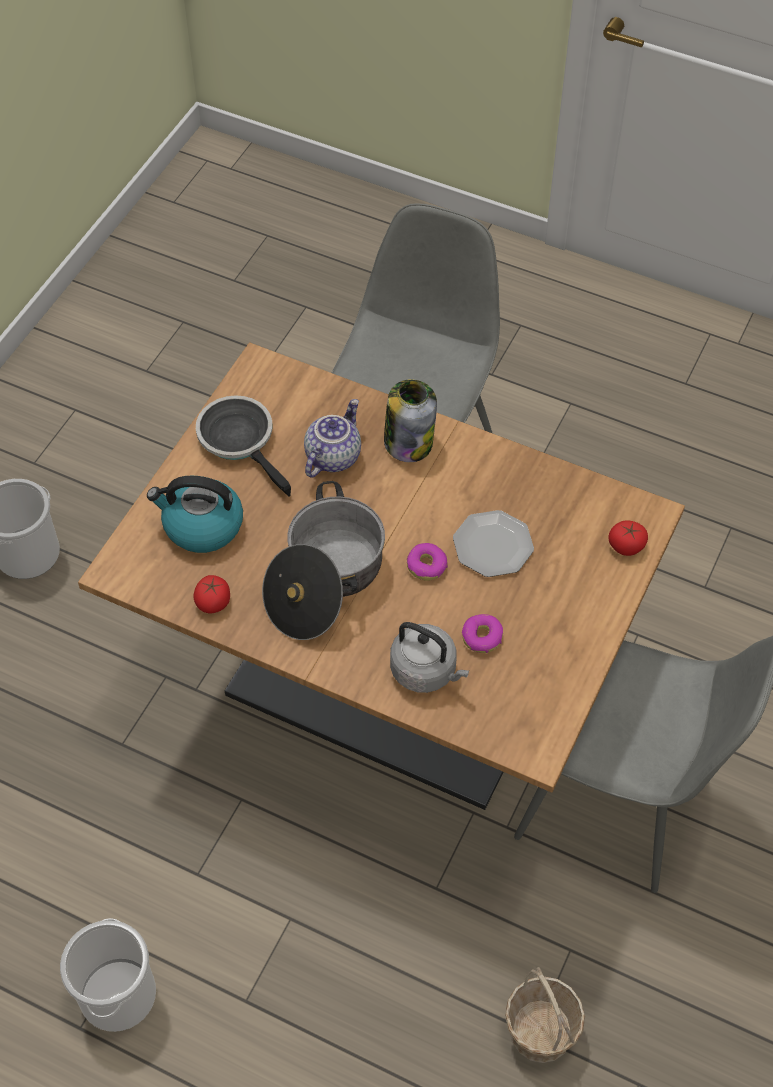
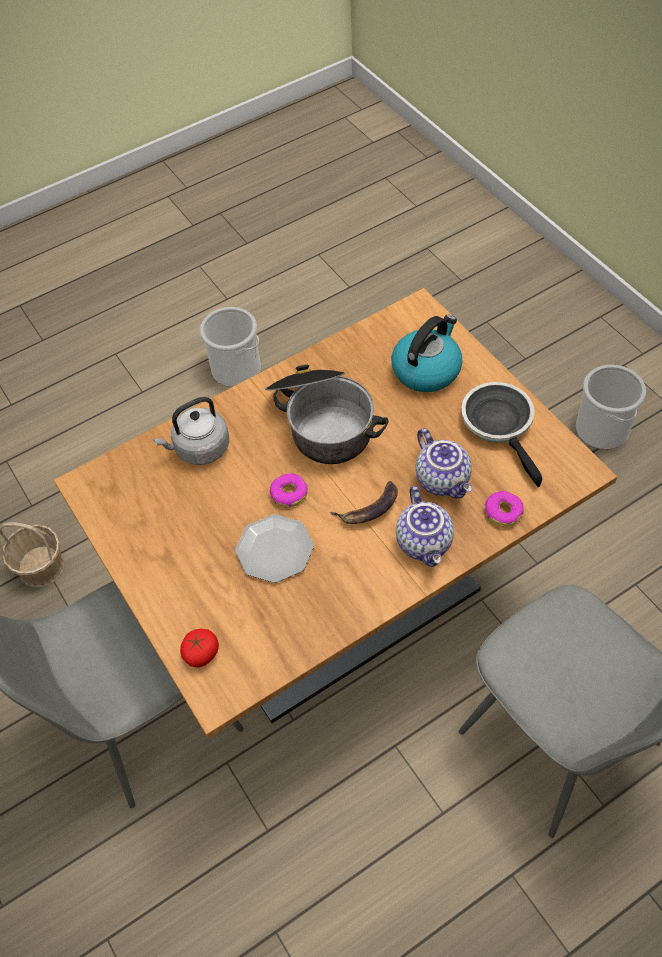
camera: 125 degrees right, 0 degrees up
tomato [193,575,230,613] -> none
frying pan [196,395,291,497] -> frying pan turned 105 degrees counterclockwise [461,382,542,487]
jar [384,379,437,462] -> teapot [396,486,454,567]
donut [462,614,503,653] -> donut moved to [485,491,524,527]
none -> banana [330,481,398,524]

